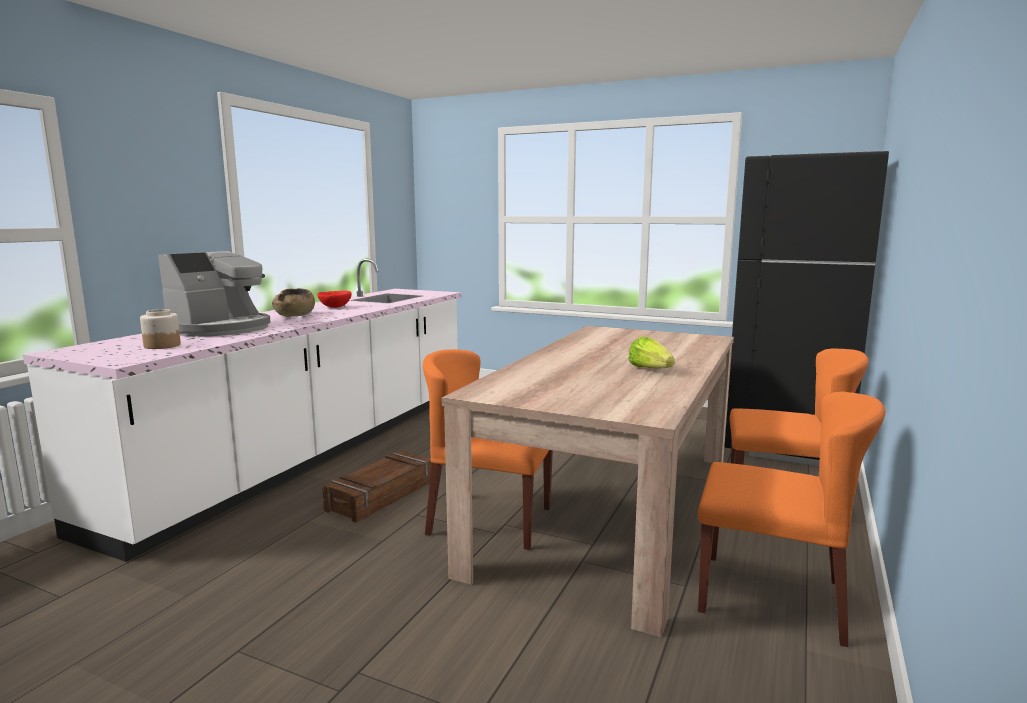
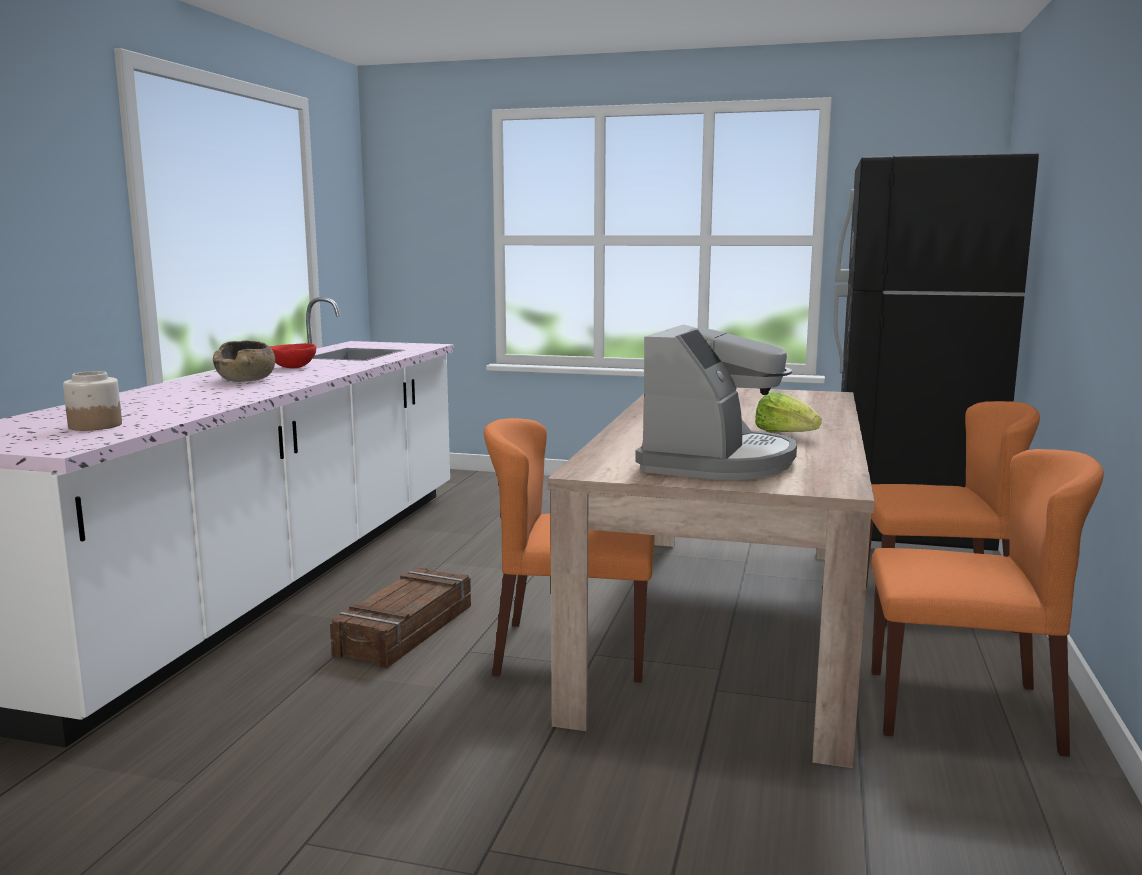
camera: 10 degrees left, 0 degrees up
coffee machine [158,251,271,337] -> coffee machine moved to [635,324,797,480]

